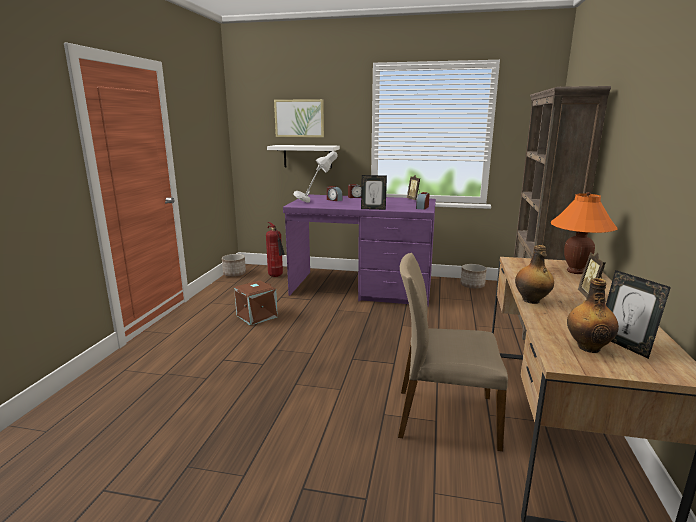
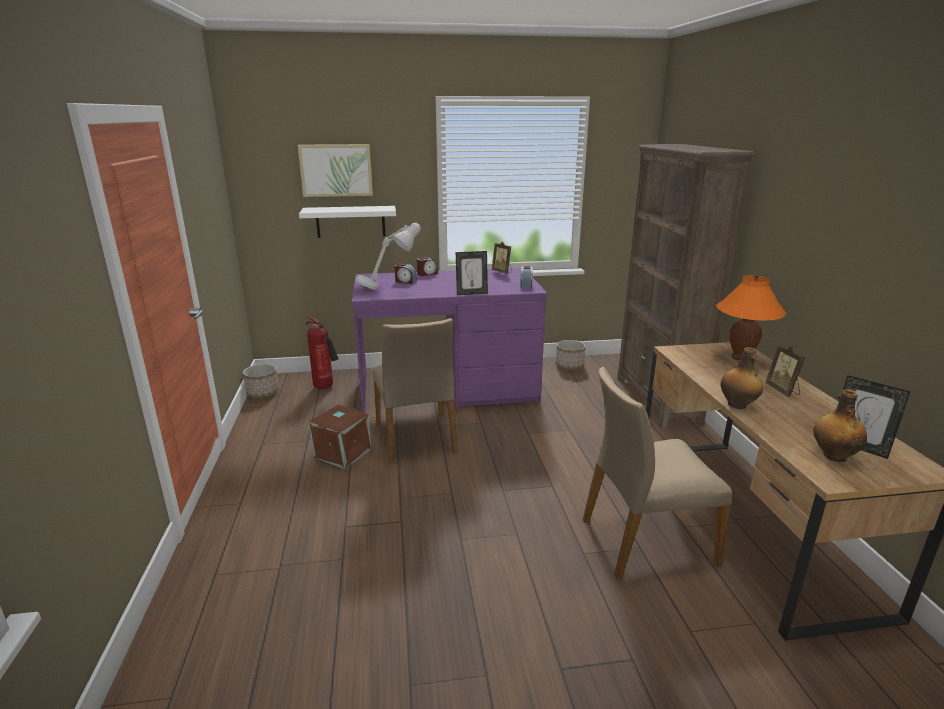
camera: 20 degrees left, 5 degrees up
none -> beige chair [373,318,457,463]

